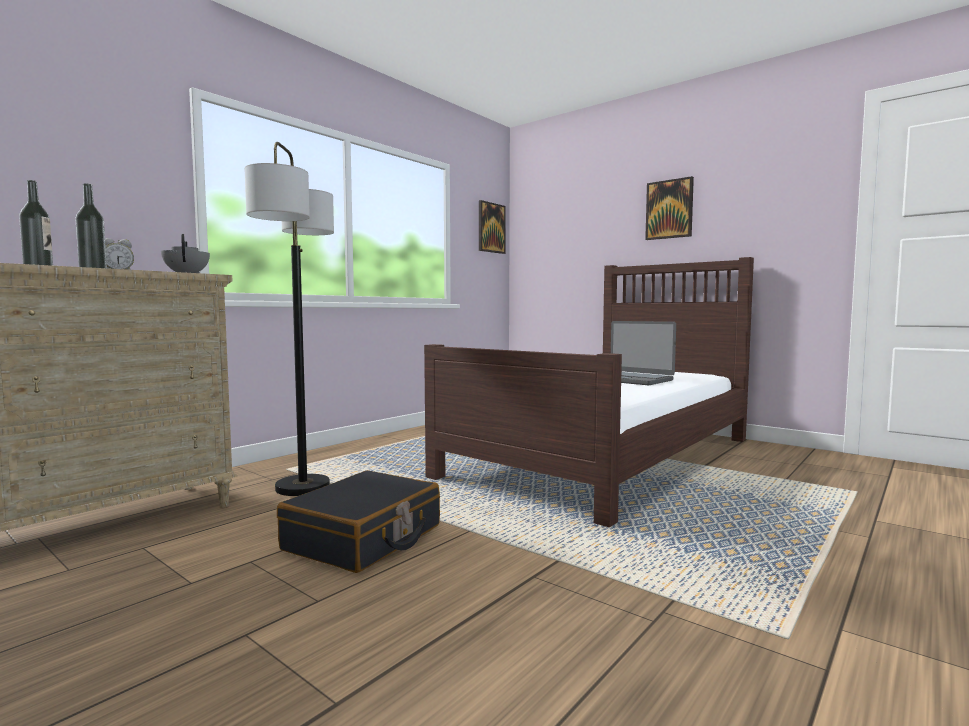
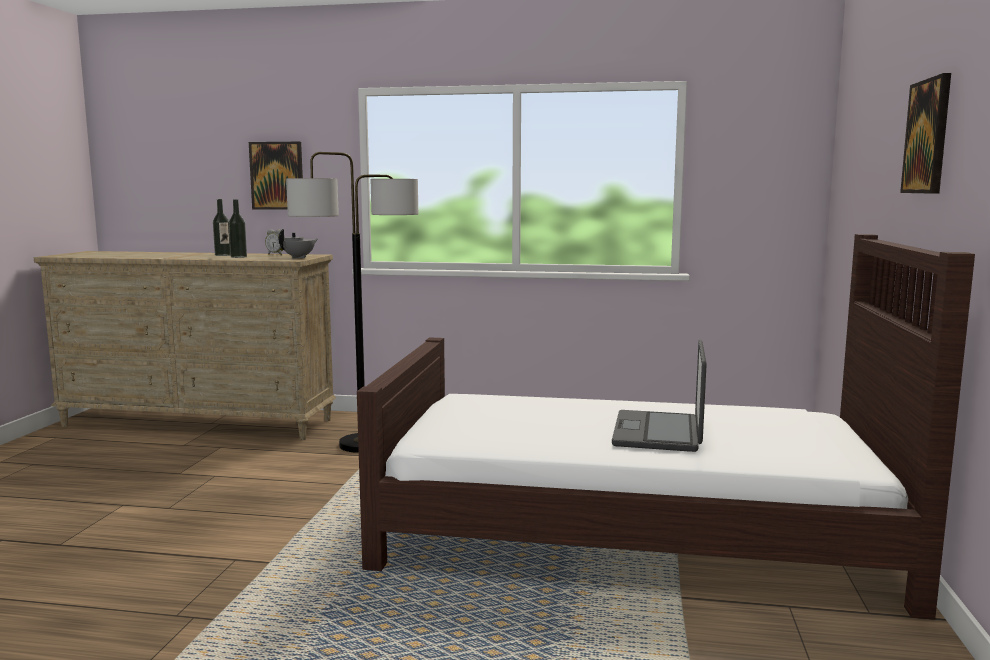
camera: 60 degrees right, 5 degrees up
black suitcase [277,470,440,573] -> none
picture [479,200,506,254] -> picture moved to [249,142,303,210]

